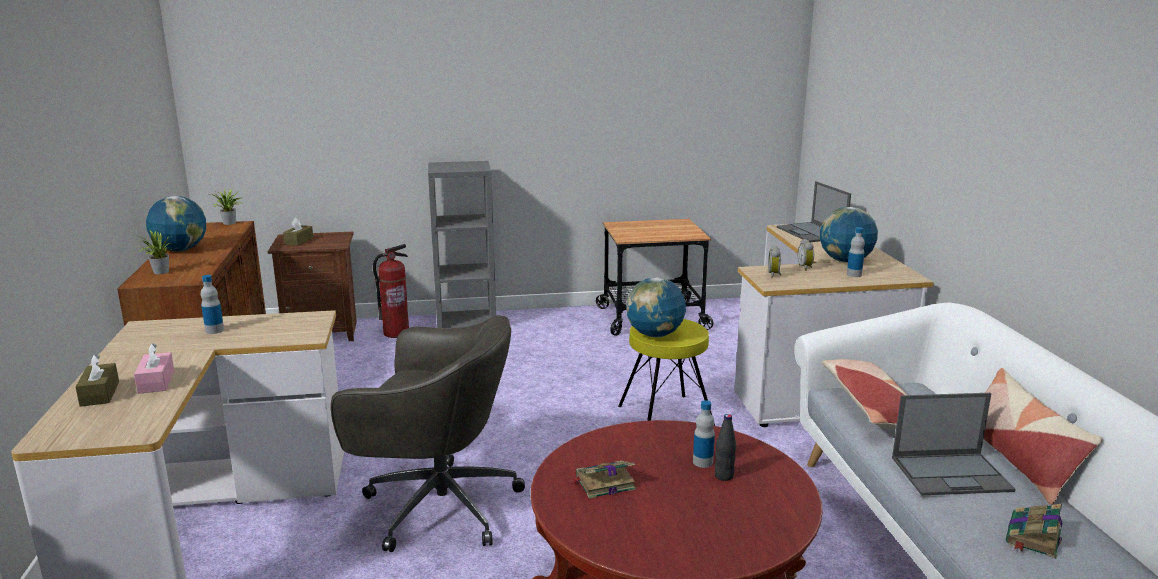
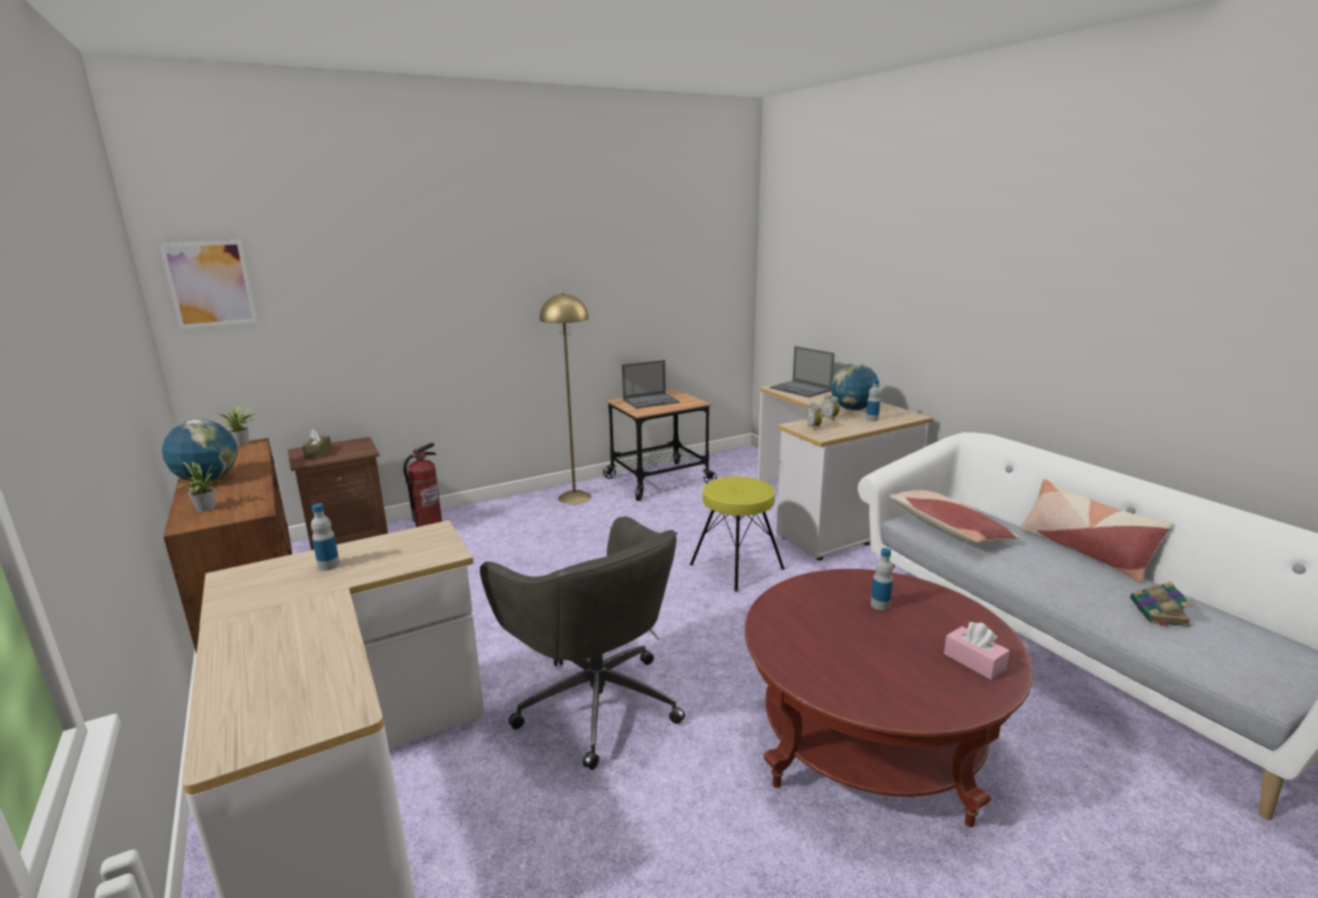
camera: 20 degrees left, 0 degrees up
brown tissue box [75,354,119,407] -> none
pink tissue box [134,343,174,394] -> pink tissue box moved to [944,622,1010,680]
grey office chair [331,315,525,552] -> grey office chair turned 60 degrees clockwise [480,517,685,770]
grey bookcase [428,161,496,328] -> none
book [569,461,636,499] -> none
globe [626,277,686,337] -> none
black bottle [715,414,736,481] -> none
laptop [892,393,1016,496] -> laptop moved to [622,360,680,409]
none -> picture [159,241,257,329]
none -> yellow floor lamp [539,293,591,504]

